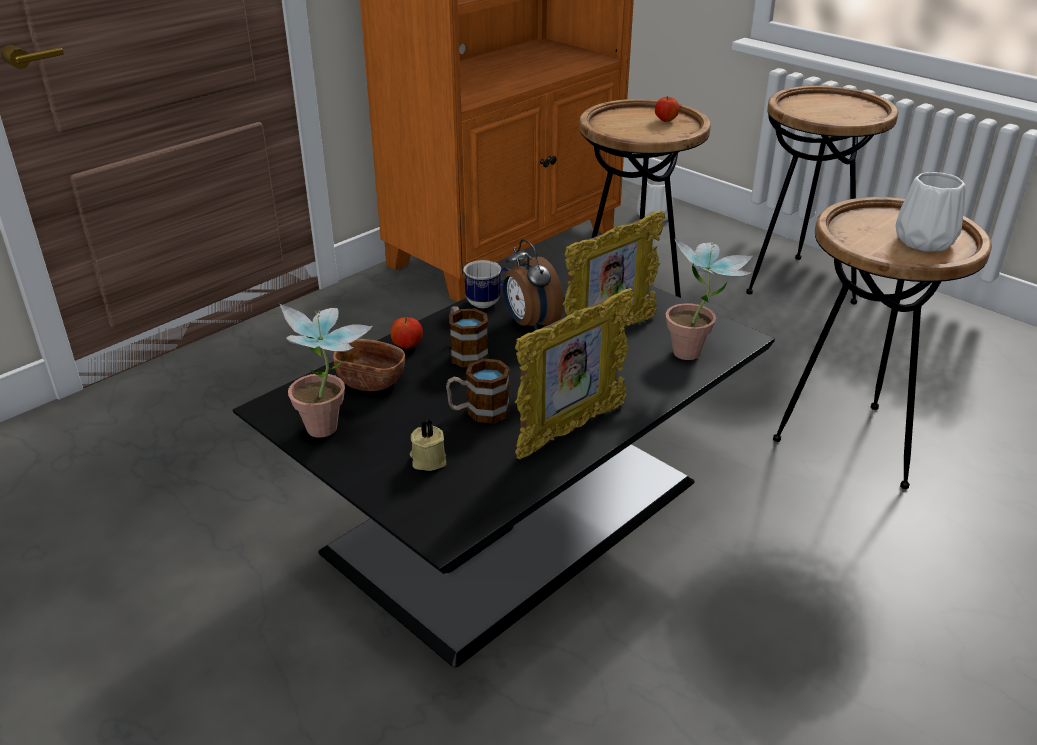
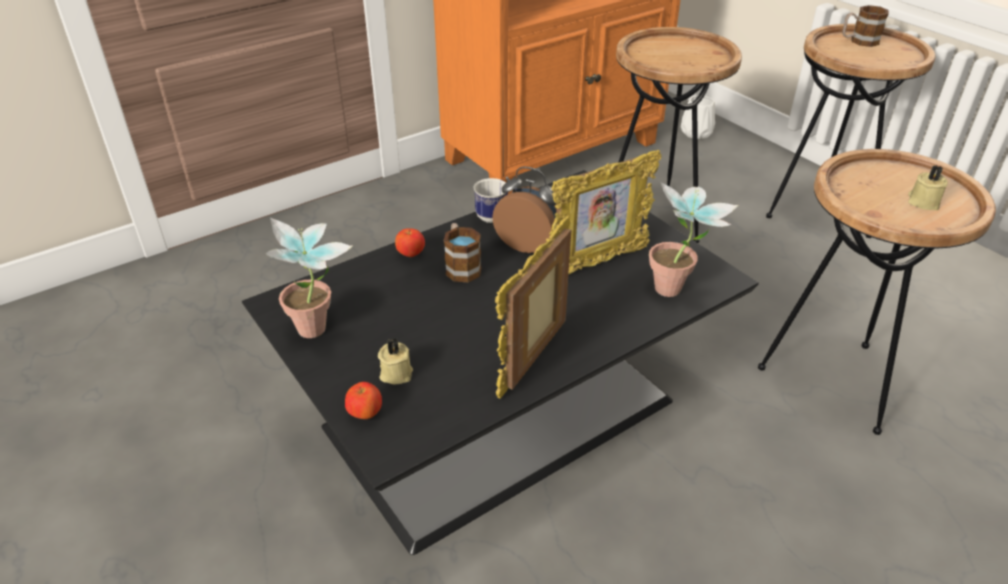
camera: 10 degrees right, 5 degrees up
brown bowl [333,339,405,391] -> none
mug [446,359,510,424] -> mug moved to [842,5,889,47]
alarm clock [503,239,564,330] -> alarm clock turned 135 degrees clockwise [492,166,557,253]
picture frame [514,288,634,459] -> picture frame turned 150 degrees clockwise [495,216,571,399]
apple [655,96,679,122] -> apple moved to [345,382,382,419]
white vase [896,172,966,252] -> beige candle [908,165,948,210]

